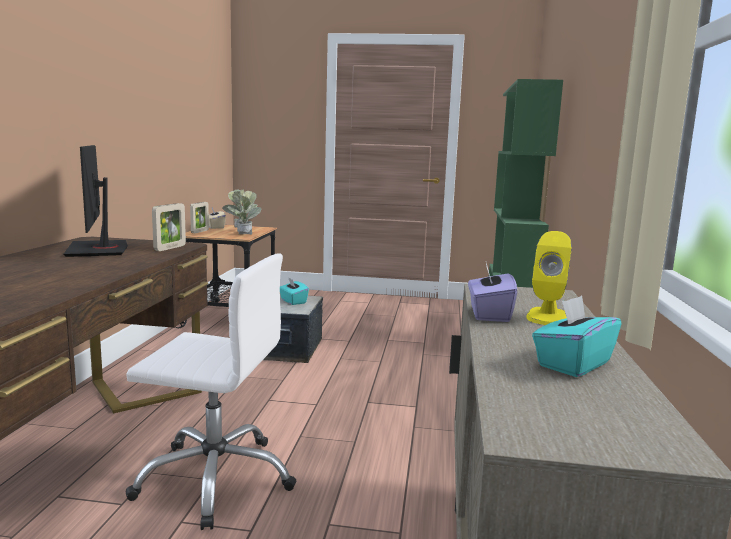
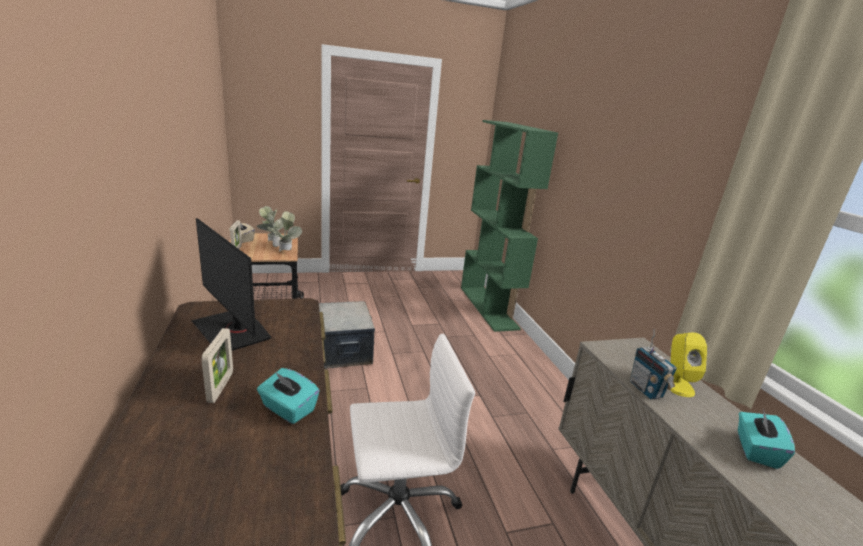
camera: 25 degrees left, 10 degrees up
picture frame [152,203,186,251] -> picture frame moved to [202,328,233,403]
turquoise tissue box [280,277,309,305] -> turquoise tissue box moved to [257,368,320,424]
purple tissue box [468,263,517,322] -> radio [630,329,677,399]

